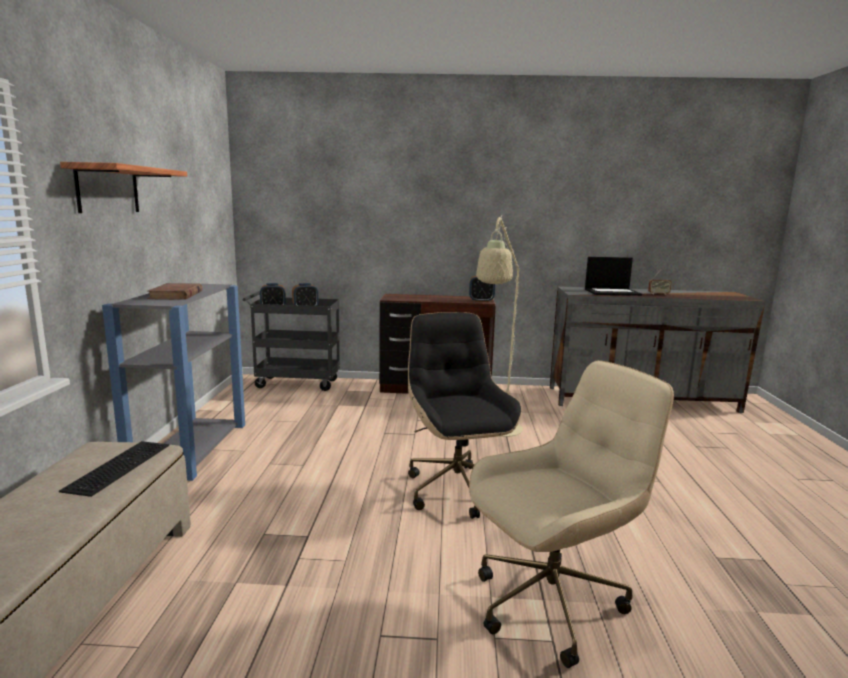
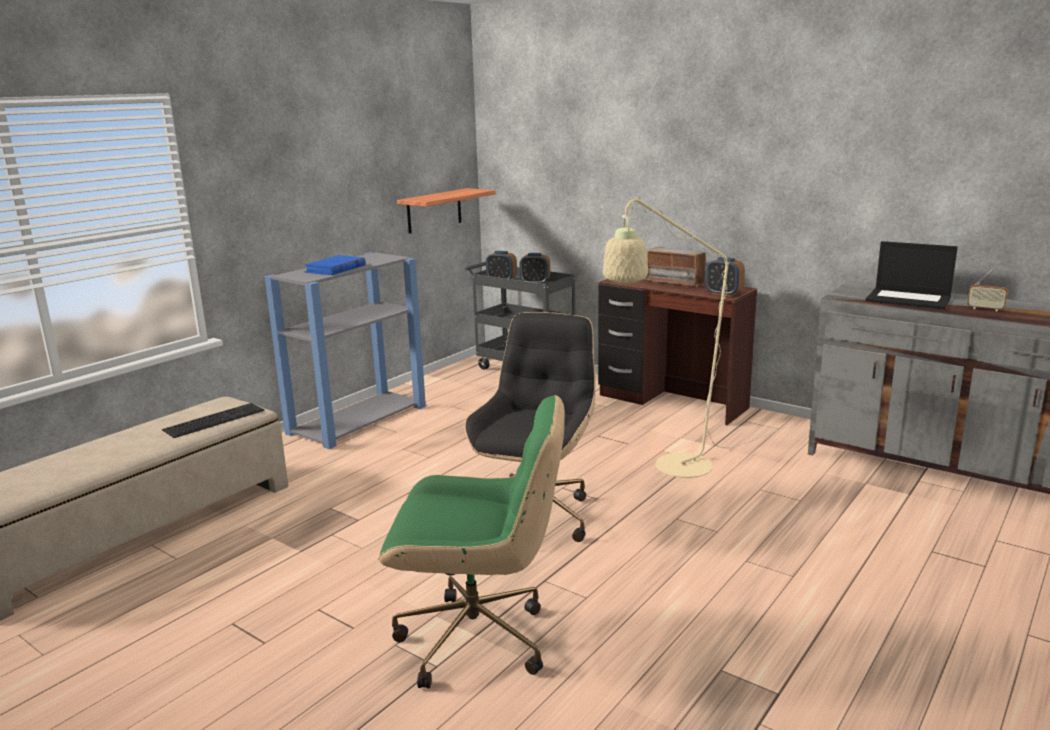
camera: 35 degrees right, 5 degrees up
shelf [60,162,187,213] -> shelf moved to [397,188,496,234]
brown book [147,283,203,300] -> blue book [304,255,366,275]
beige office chair [469,360,674,668] -> green office chair [378,395,565,688]
none -> radio [644,247,709,287]

